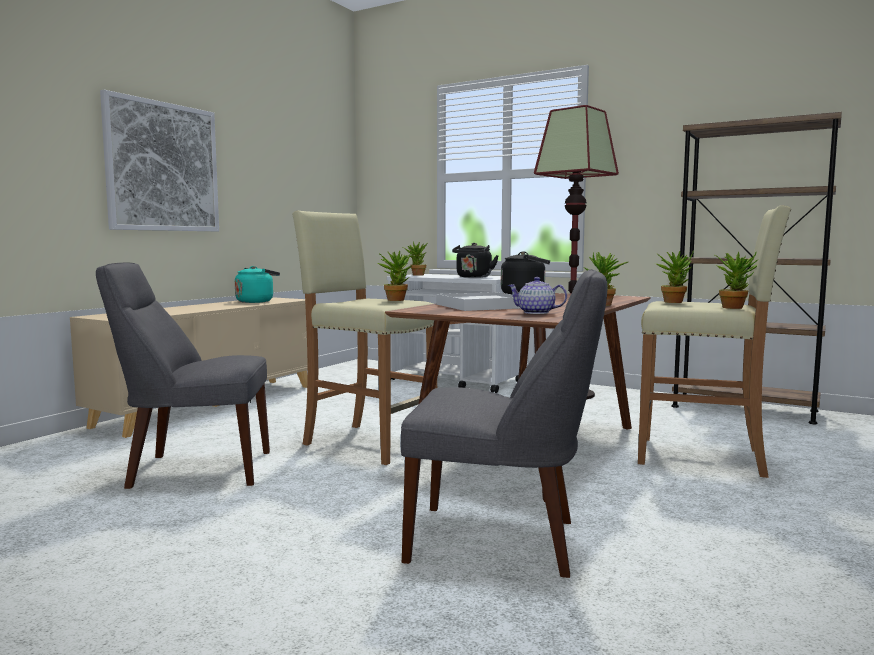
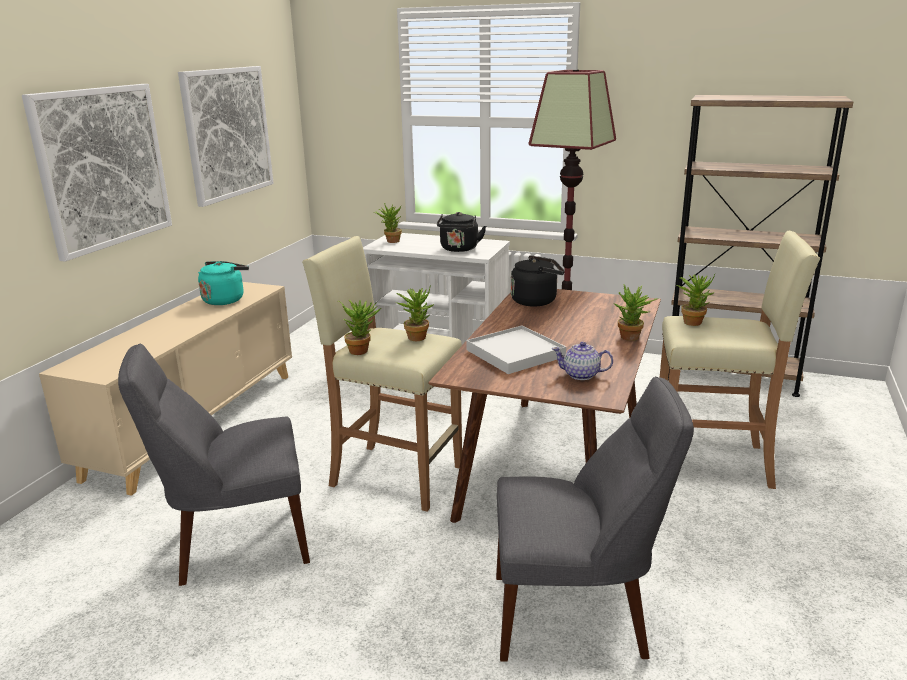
camera: 10 degrees left, 15 degrees up
potted plant [715,252,759,309] -> potted plant moved to [338,300,381,355]
none -> picture [178,66,274,207]

